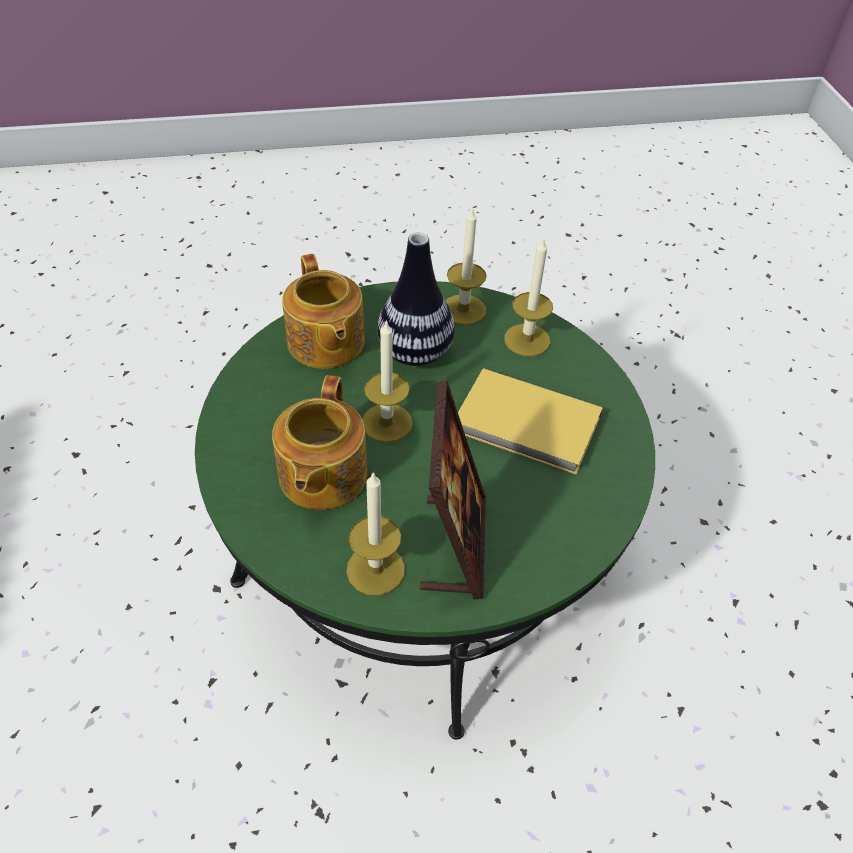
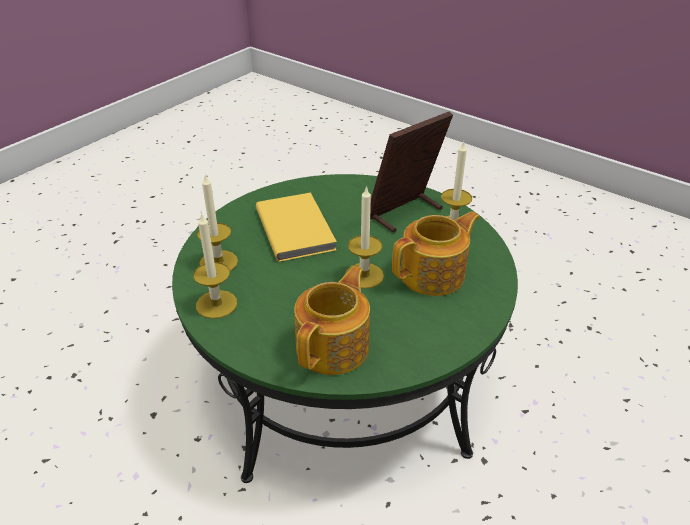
camera: 130 degrees left, 10 degrees down
vase [377,233,455,366] -> none

